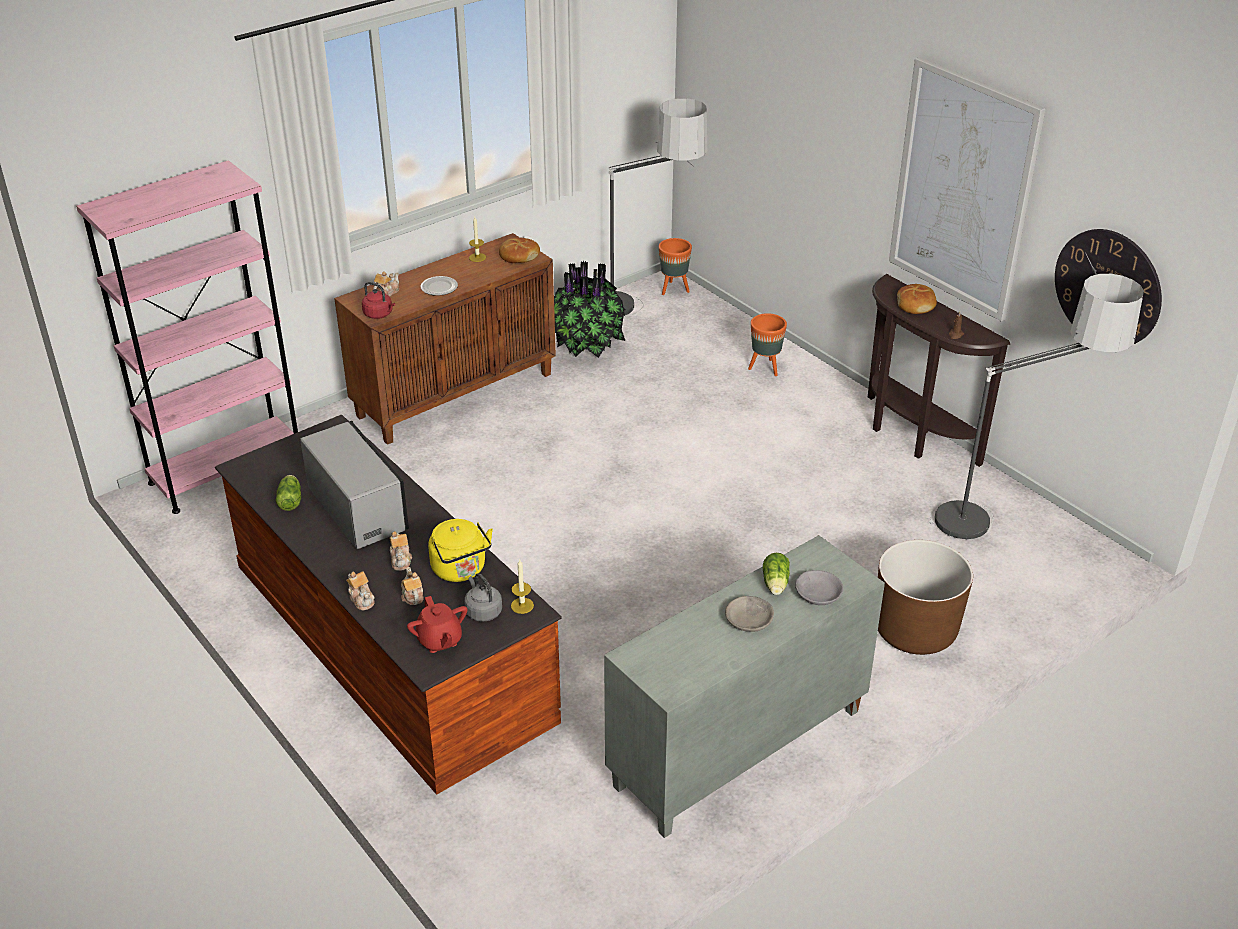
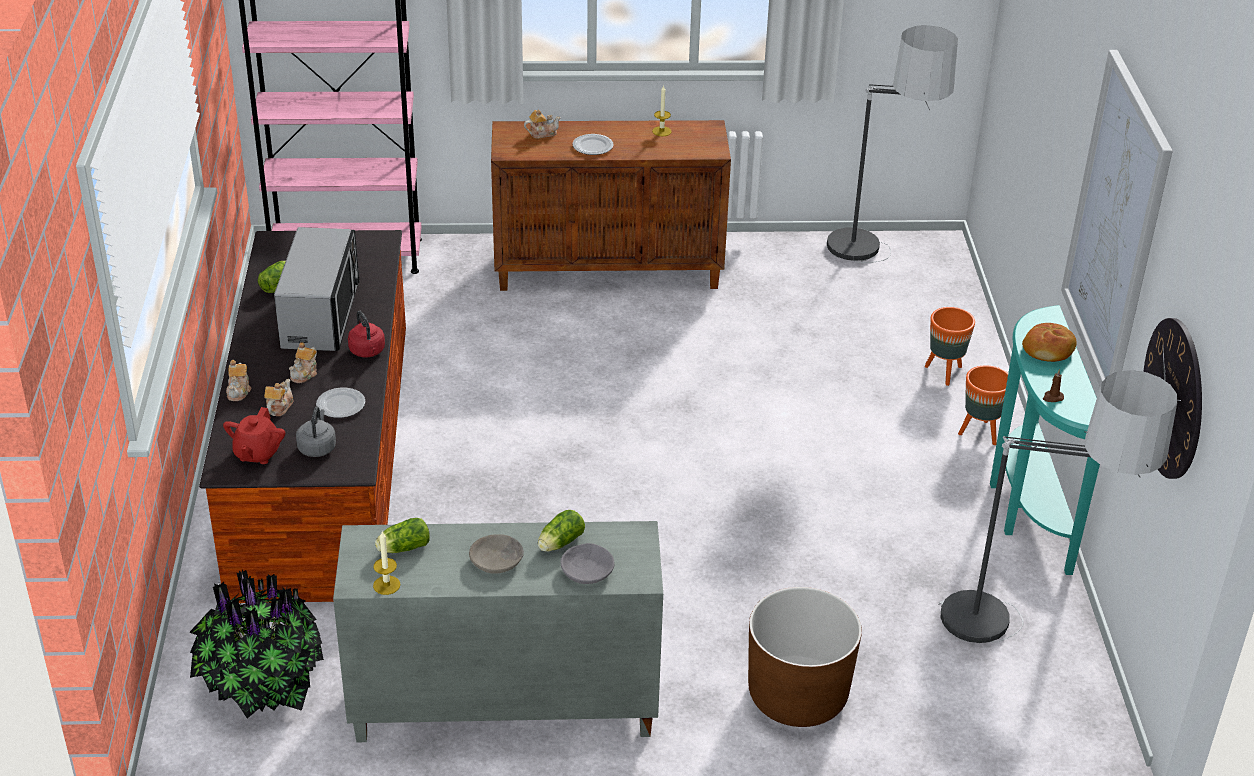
camera: 35 degrees right, 0 degrees up
red kettle [362,282,395,319] -> red kettle moved to [348,311,385,357]
yellow kettle [428,519,493,582] -> plate [316,387,365,418]
bread [499,237,540,263] -> none
candle [511,560,534,614] -> candle moved to [373,532,400,595]
potted plant [554,261,625,358] -> potted plant moved to [189,569,324,718]
orange planter [659,238,692,295] -> orange planter moved to [958,365,1008,445]
brown console table [868,274,1010,467] -> turquoise console table [990,305,1100,575]
none -> lettuce [375,518,430,553]

